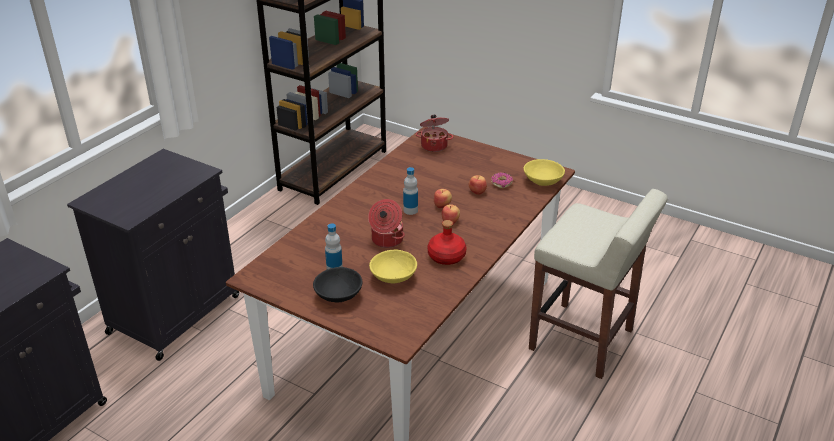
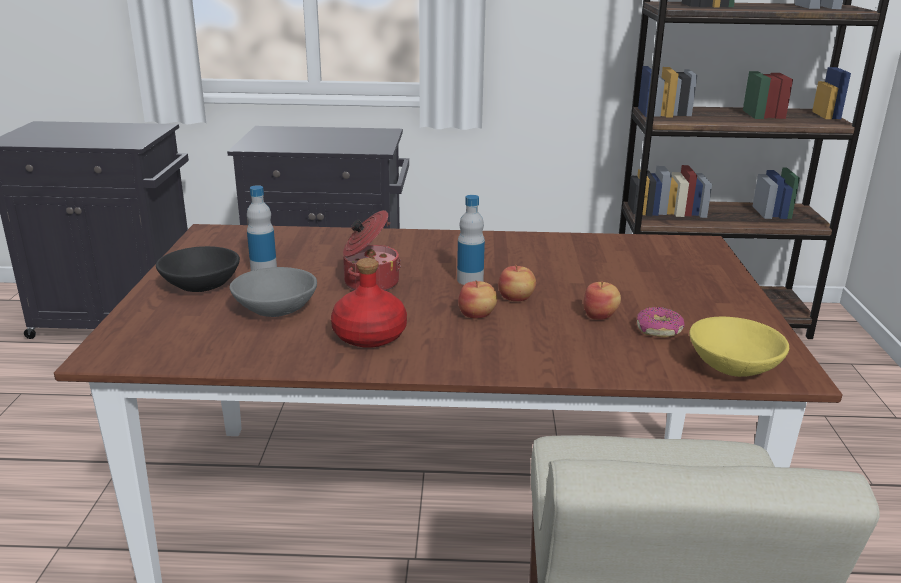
camera: 60 degrees right, 10 degrees down
yellow bowl [369,250,417,283] -> grey bowl [230,267,317,317]
cooking pot [416,115,453,152] -> none

